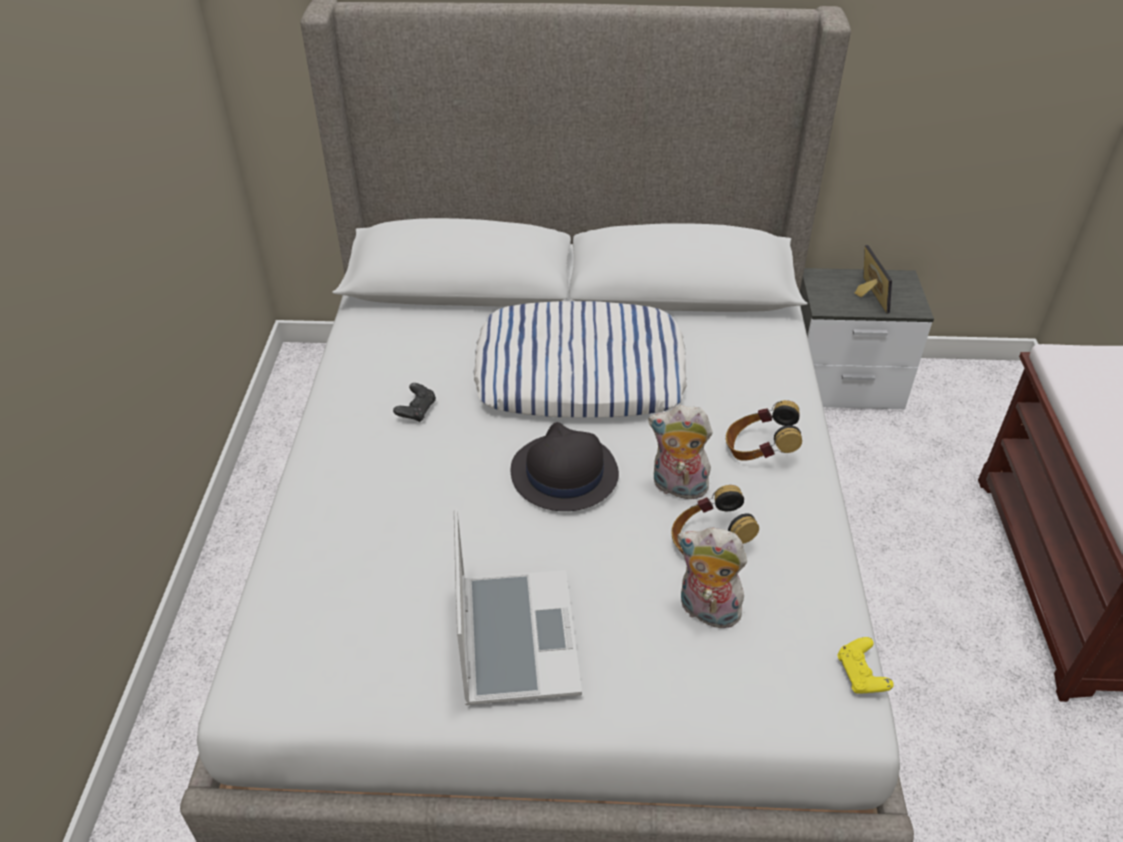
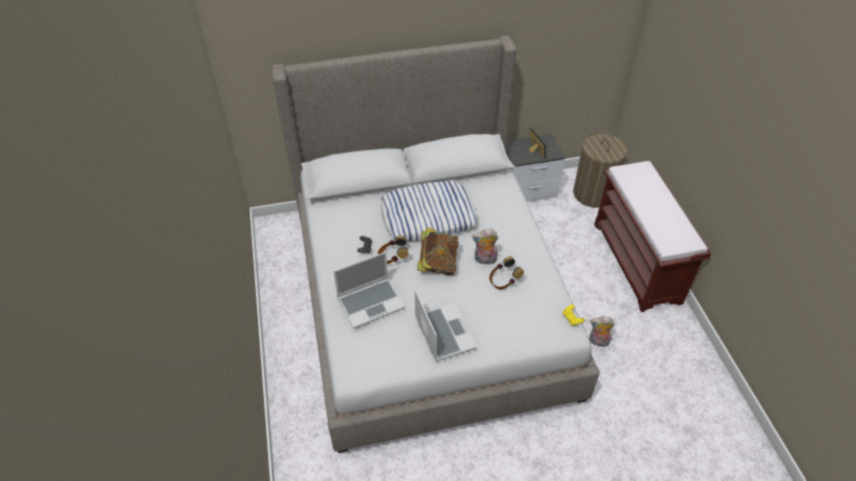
camera: 15 degrees left, 5 degrees up
black hat [511,422,619,511] -> book [417,227,458,275]
plush toy [678,528,747,628] -> plush toy moved to [589,316,615,347]
headphones [726,400,802,460] -> headphones moved to [378,236,409,264]
none -> laptop [333,252,405,329]
none -> laundry basket [573,133,627,208]

